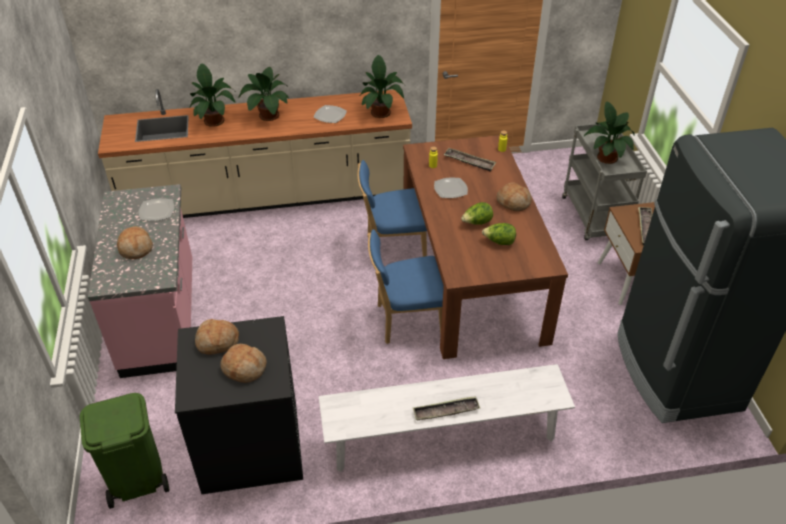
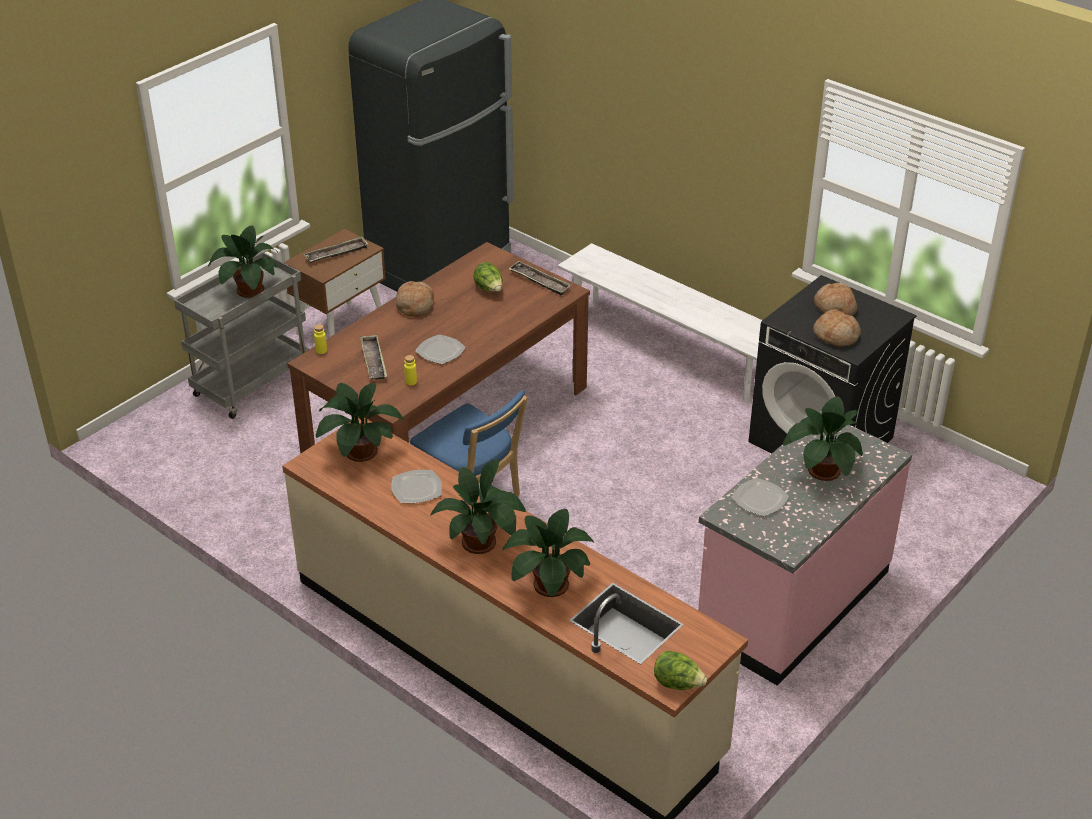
camera: 130 degrees left, 5 degrees down
green trash can [80,393,169,509] -> none
bread [117,226,153,259] -> potted plant [783,396,863,481]
blue chair [367,229,444,344] -> none
tray [413,396,480,421] -> tray moved to [509,261,571,296]
lettuce [461,202,493,225] -> lettuce moved to [654,650,707,690]

